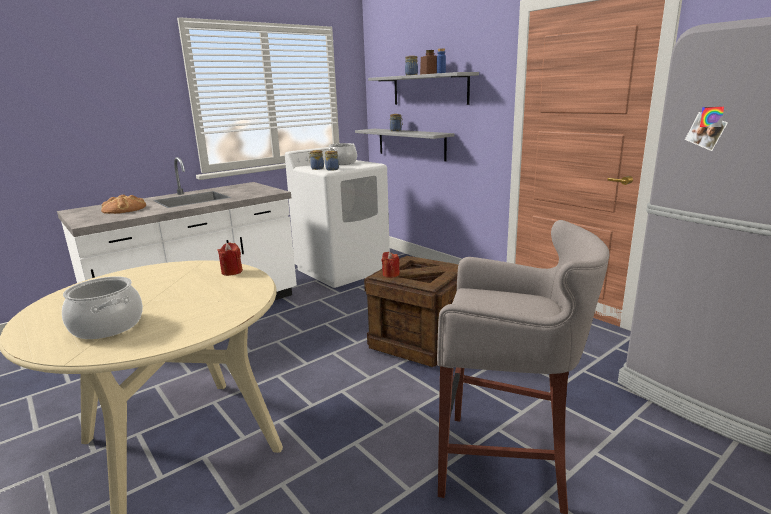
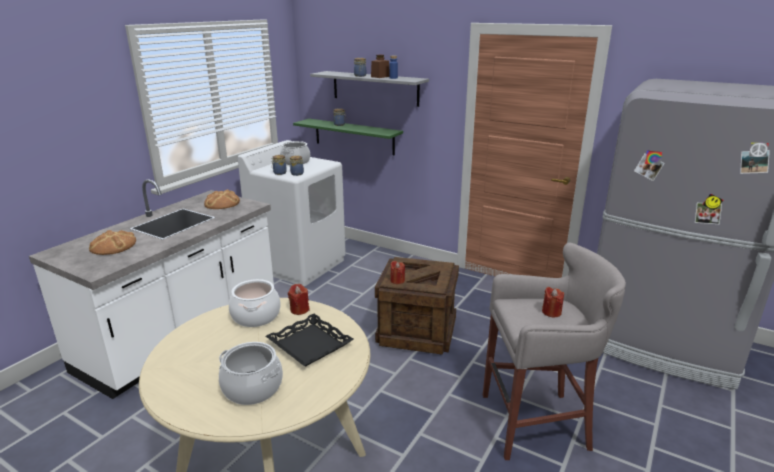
camera: 20 degrees left, 5 degrees up
grey shelf [355,129,454,161] -> green shelf [293,119,403,155]
none -> bread [204,190,240,209]
none -> cooking pot [229,279,281,327]
none -> black tray [266,314,354,366]
none -> red candle [542,287,564,317]

